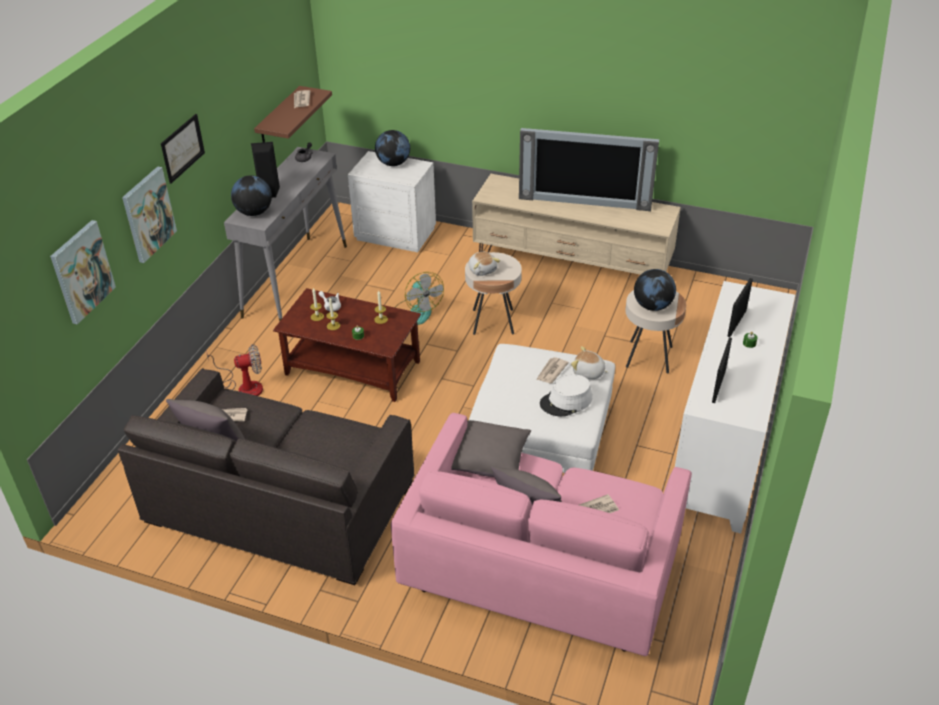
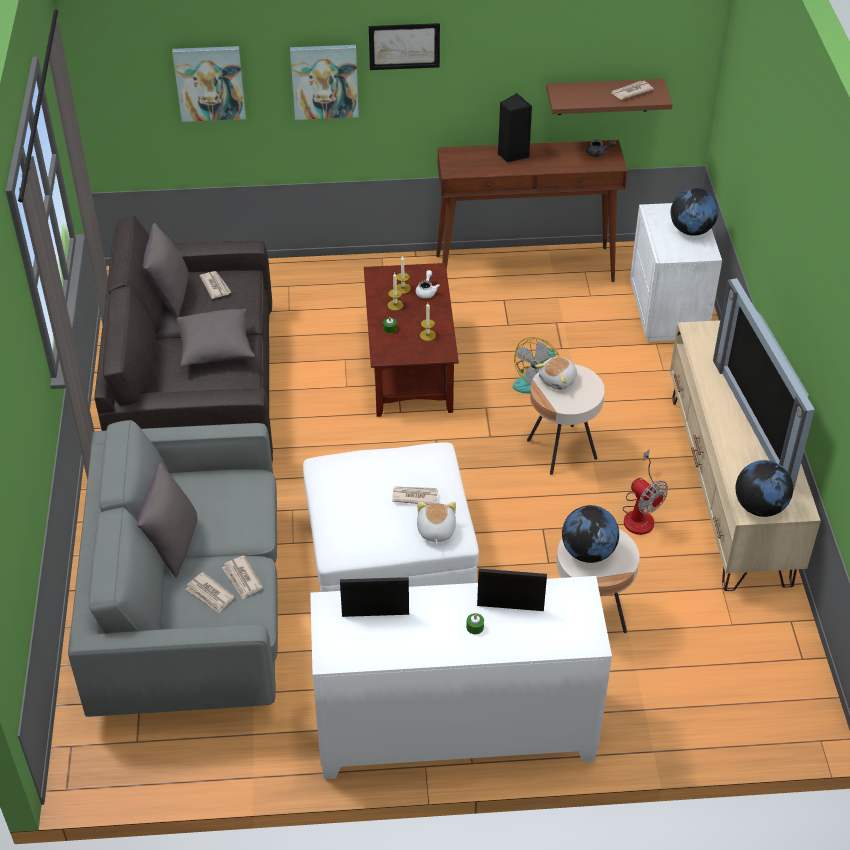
camera: 65 degrees right, 5 degrees up
fan [206,344,263,396] -> fan moved to [622,449,668,535]
grey console table [224,147,347,321] -> brown console table [436,140,628,282]
globe [231,175,272,216] -> globe moved to [736,460,793,517]
pink sofa [391,413,692,656] -> grey sofa [68,420,278,717]
grey pillow [451,420,531,477] -> grey pillow moved to [177,309,255,367]
white hat [540,374,592,417] -> none
none -> newspaper [222,556,263,599]

